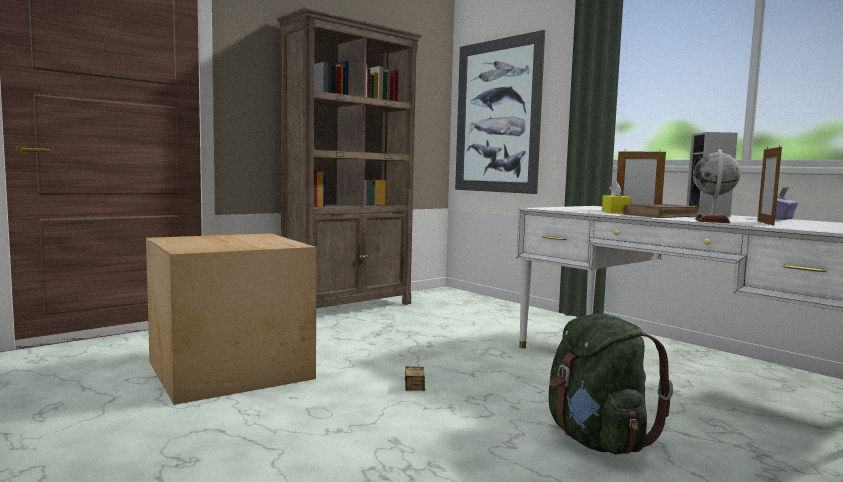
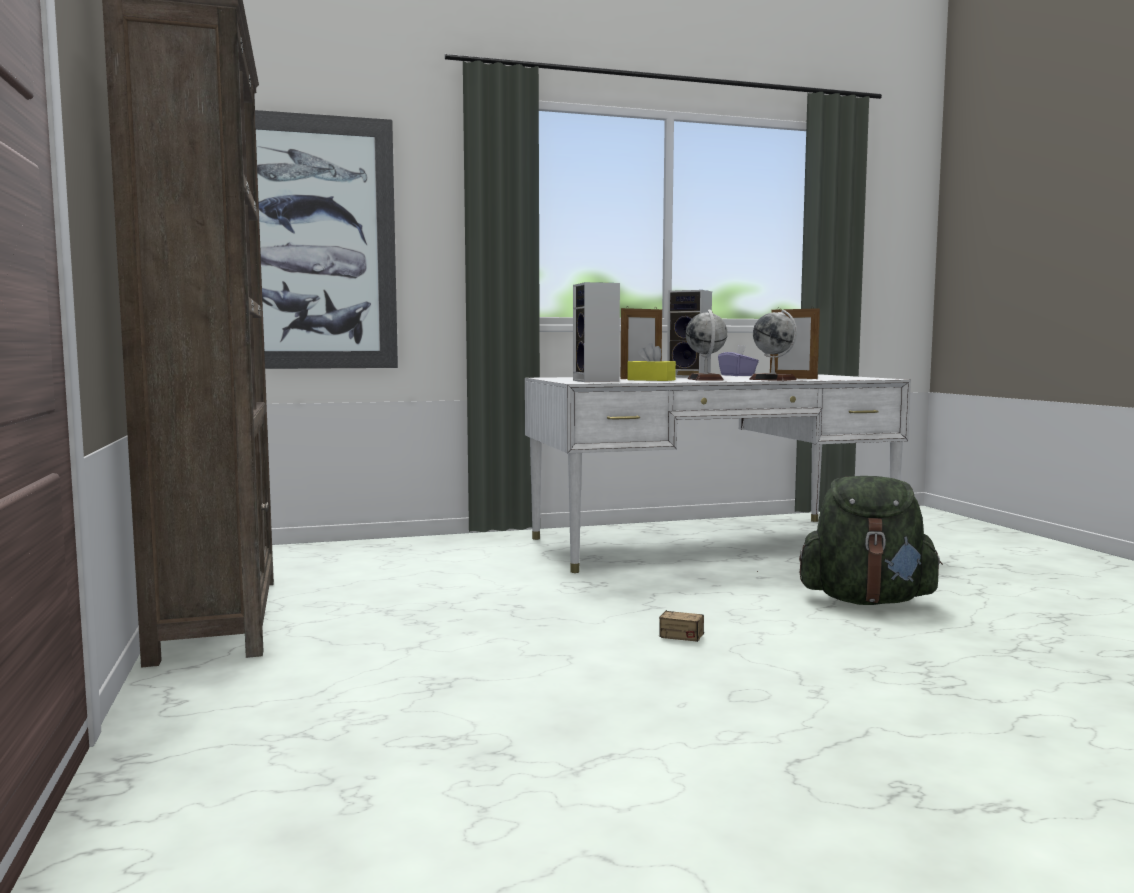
camera: 65 degrees left, 0 degrees up
cardboard box [146,233,317,405] -> none
brown book [622,204,701,218] -> globe [685,310,727,381]
none -> speaker [573,282,620,382]

